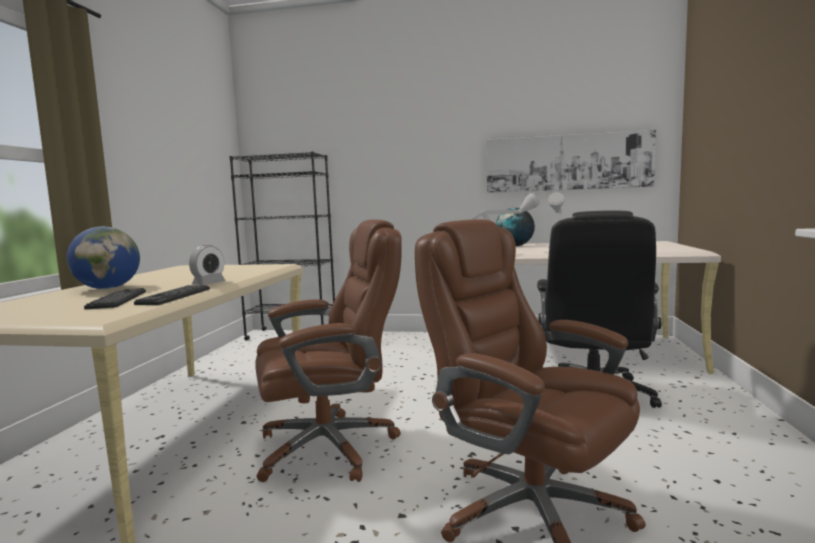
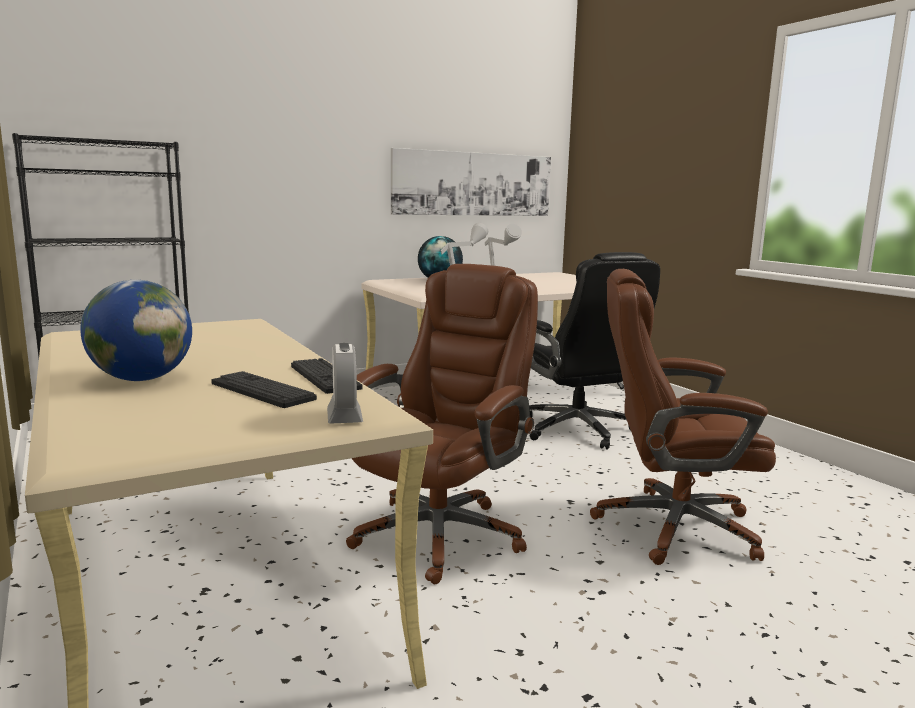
camera: 40 degrees left, 5 degrees up
alarm clock [189,245,225,285] -> alarm clock moved to [327,343,363,424]

